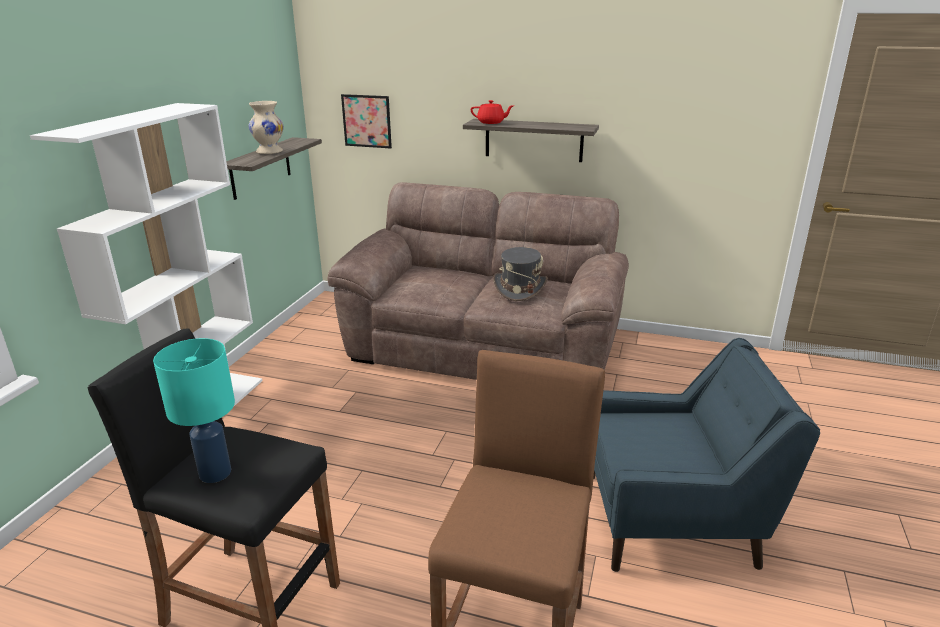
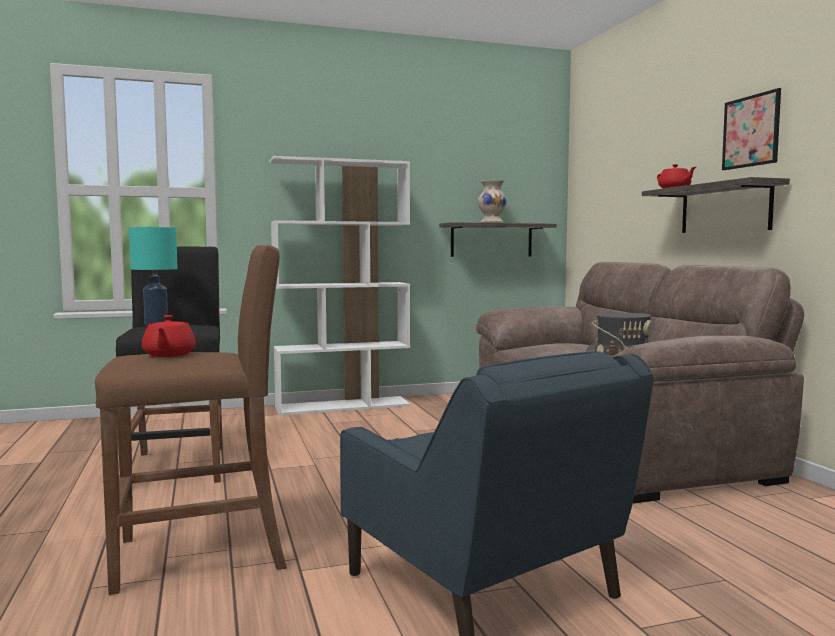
camera: 55 degrees right, 20 degrees down
picture [341,94,392,148] -> picture moved to [722,88,781,170]
none -> red teapot [142,315,196,357]

